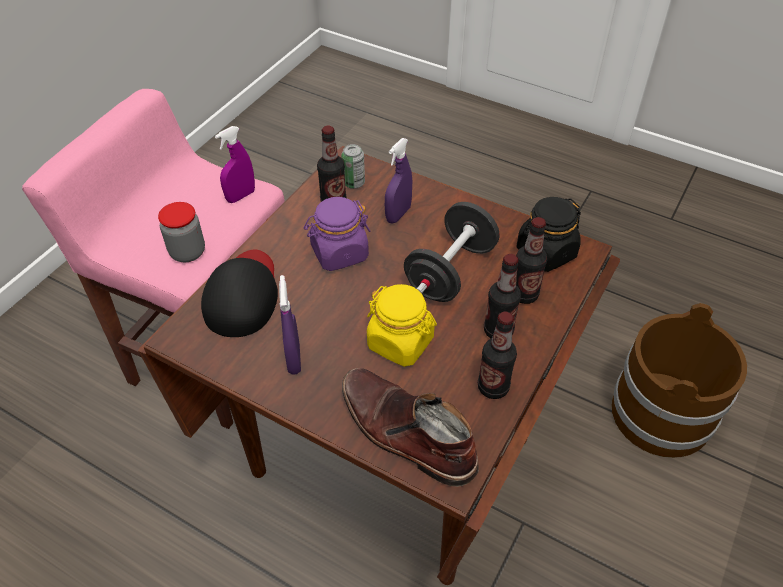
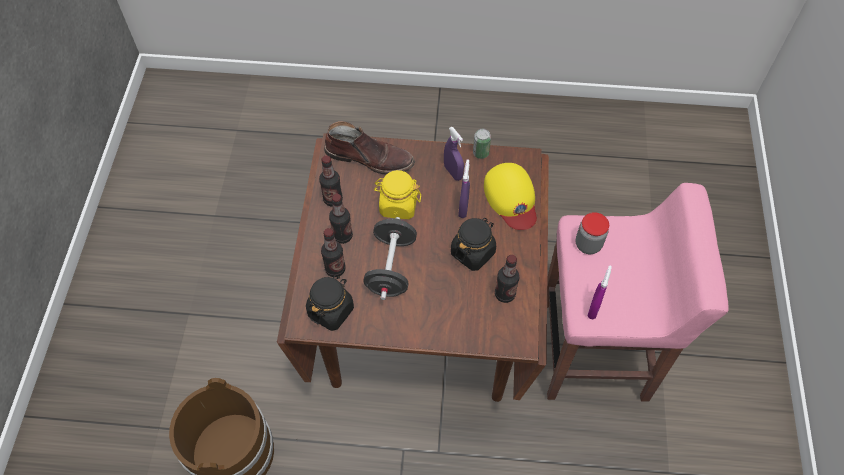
camera: 155 degrees right, 10 degrees up
black cap [201,250,278,337] -> yellow cap [484,163,537,230]
purple jar [304,197,371,271] -> black jar [451,218,496,271]
can [341,144,365,189] -> can moved to [473,129,491,159]
purple spray bottle [385,138,412,223] -> purple spray bottle moved to [458,159,470,218]

